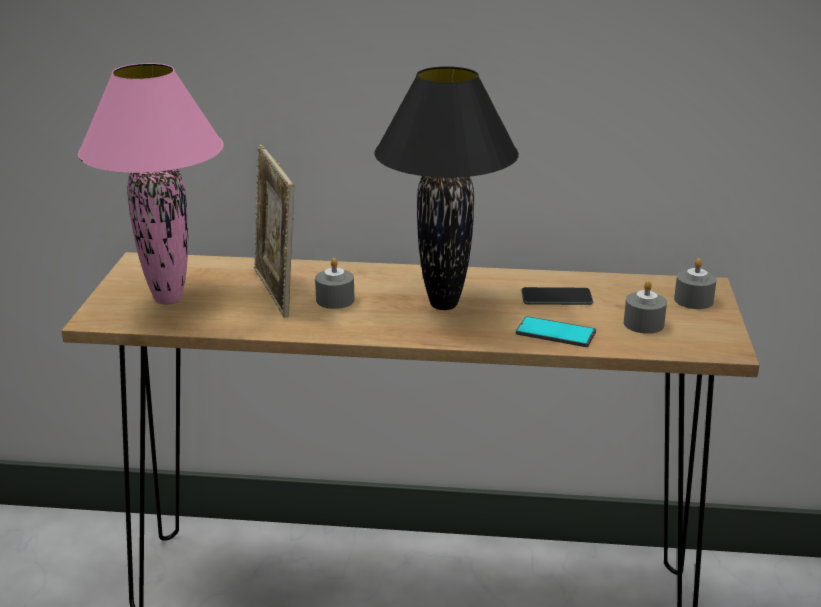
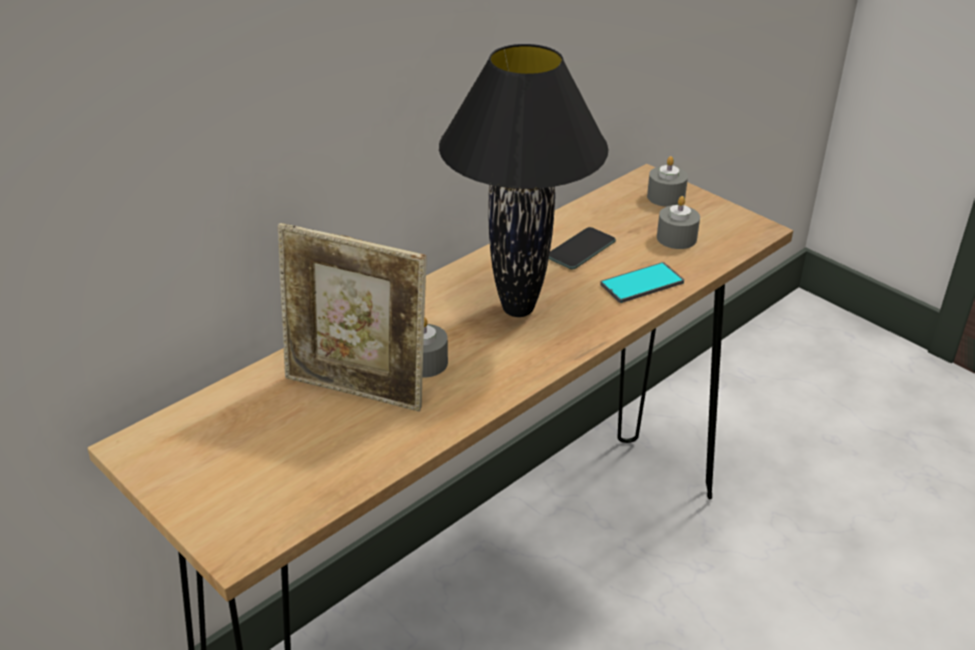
camera: 50 degrees left, 10 degrees up
pink table lamp [78,63,224,305] -> none

